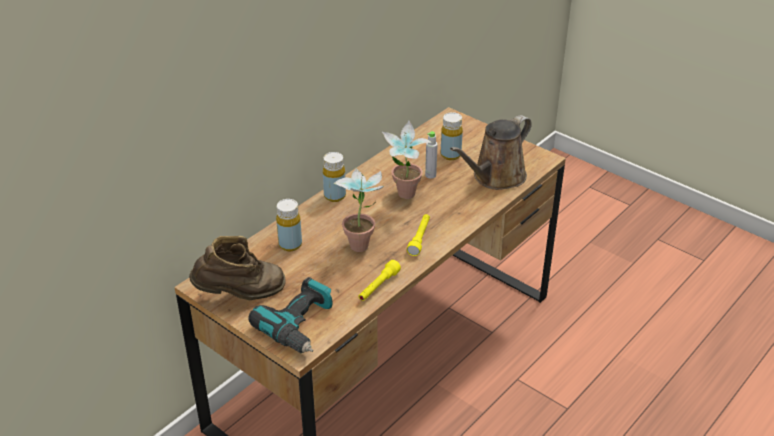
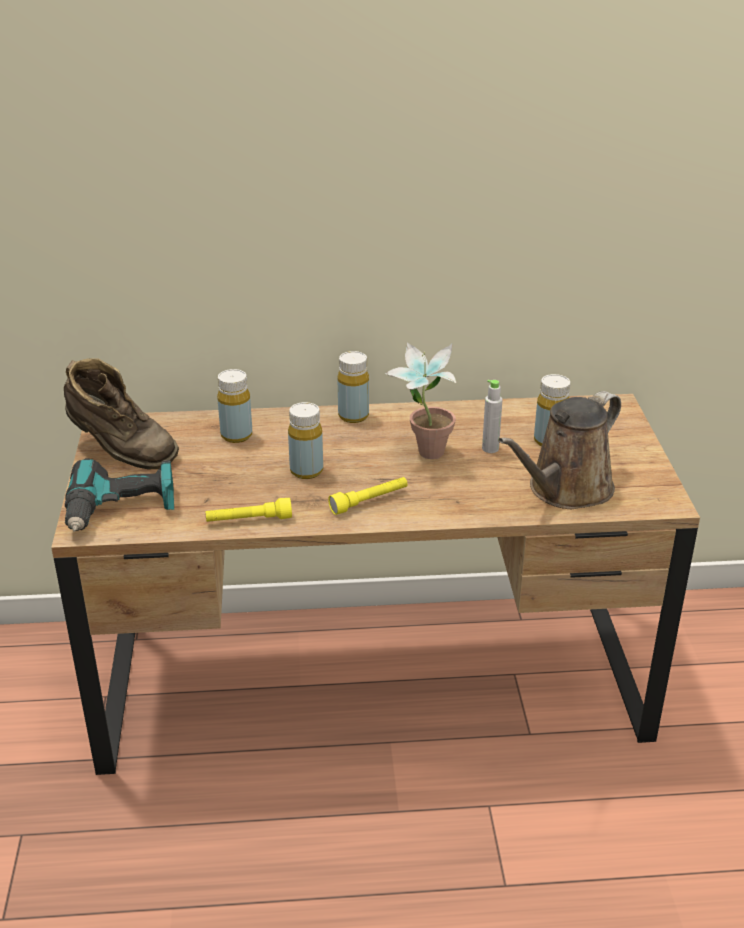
camera: 45 degrees right, 5 degrees down
potted plant [334,168,384,252] -> yellow bottle [288,402,323,479]
brown watering can [450,115,532,190] -> brown watering can turned 45 degrees counterclockwise [498,391,621,509]

